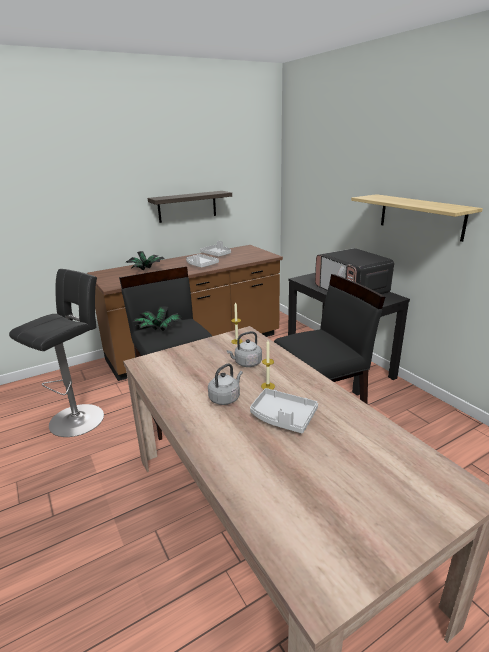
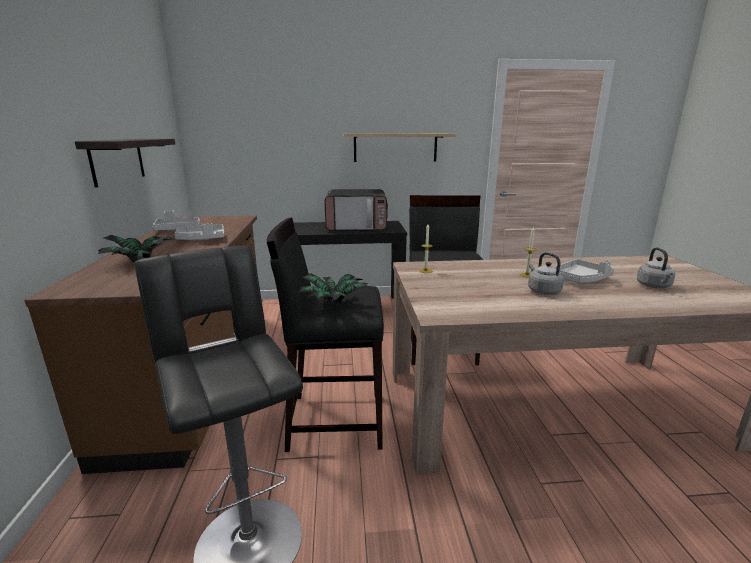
camera: 65 degrees left, 5 degrees down
grey kettle [227,331,262,367] -> grey kettle moved to [637,247,675,288]

